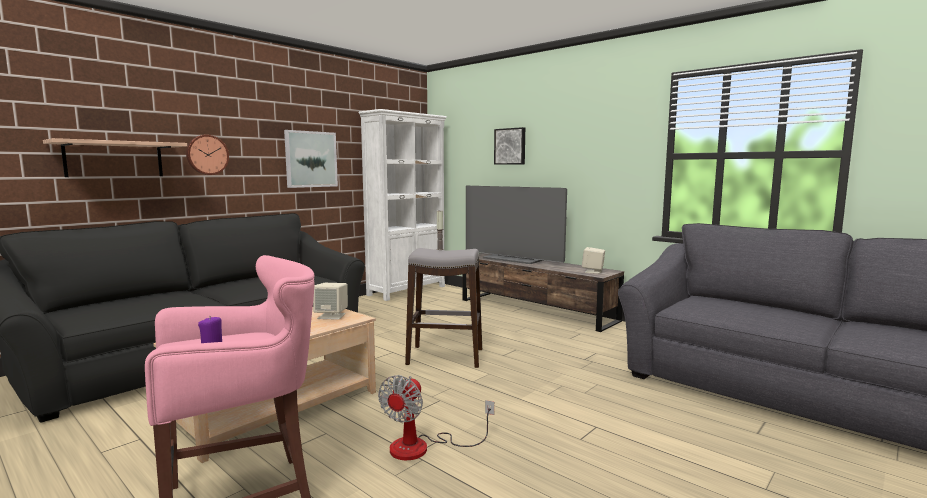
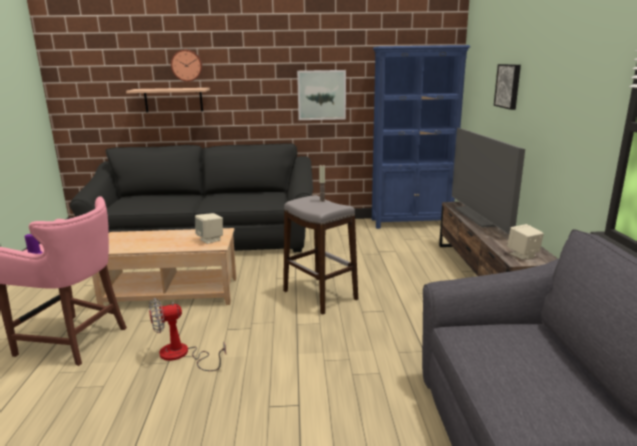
camera: 45 degrees right, 10 degrees up
wall clock [186,135,229,175] -> wall clock moved to [171,50,202,82]
white bookcase [359,109,447,301] -> blue bookcase [372,45,470,229]

